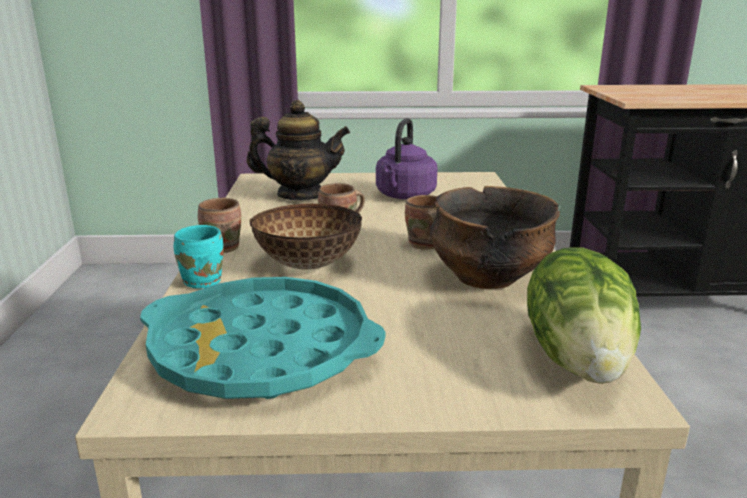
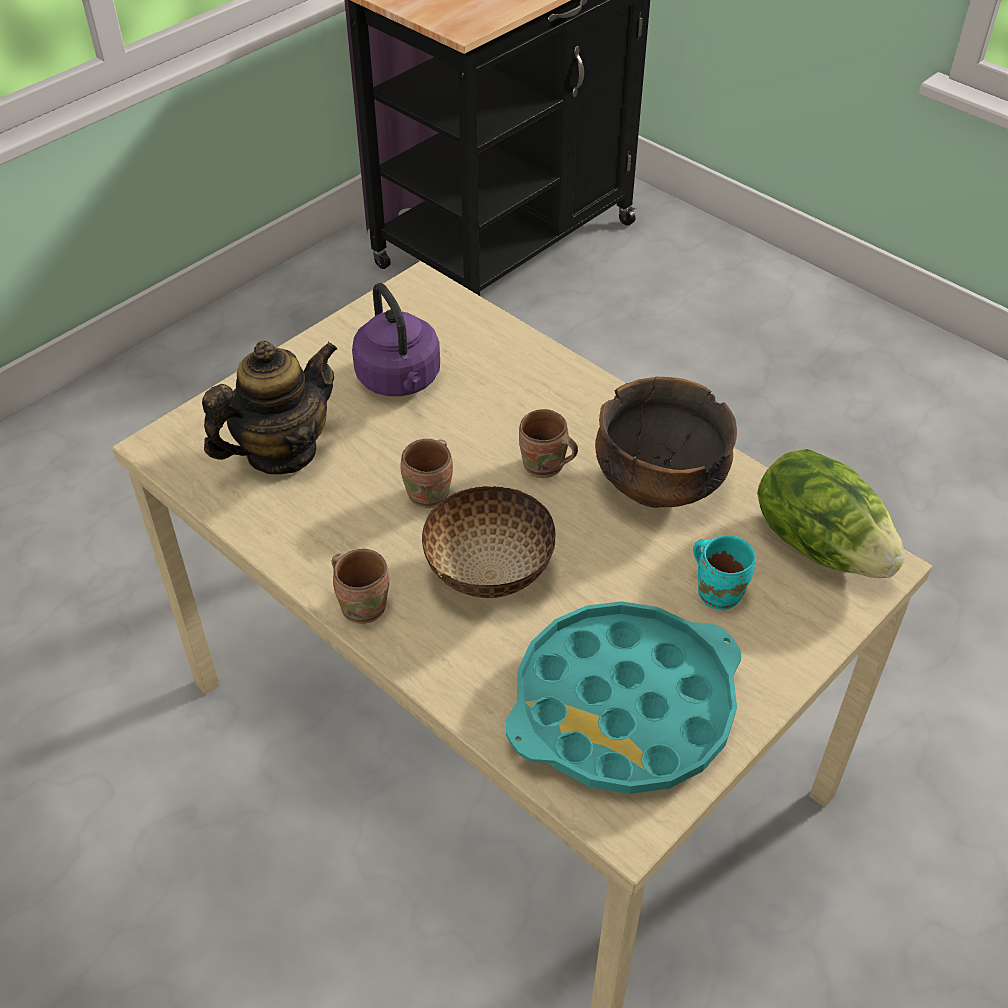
camera: 45 degrees left, 25 degrees up
turquoise mug [174,225,224,289] -> turquoise mug moved to [693,535,756,610]

